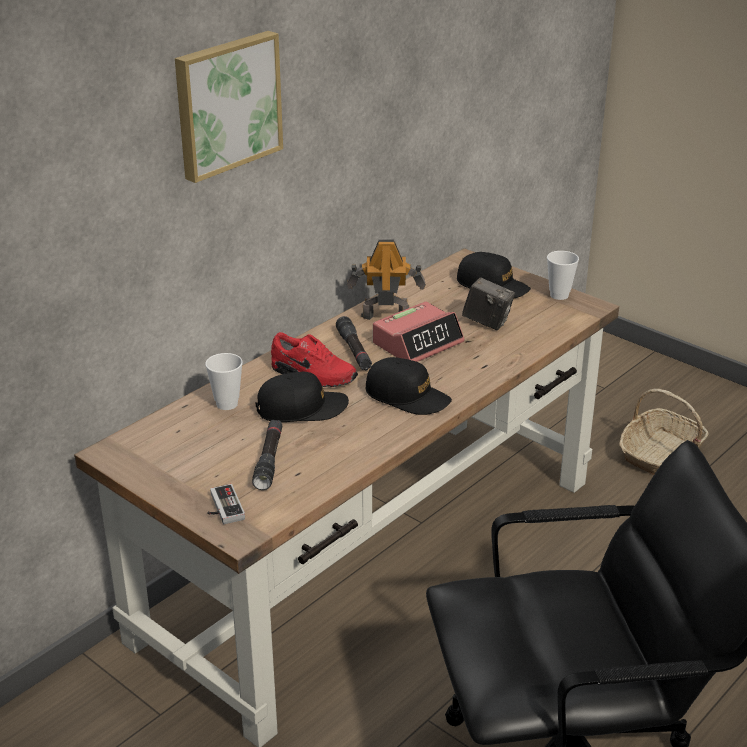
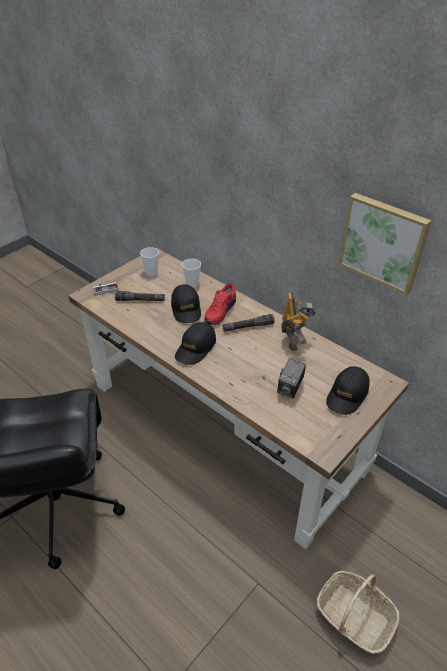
camera: 90 degrees right, 10 degrees up
picture [175,31,283,183] -> picture moved to [339,193,432,295]
alarm clock [373,302,465,362] -> none
cup [547,251,579,300] -> cup moved to [140,247,159,276]

